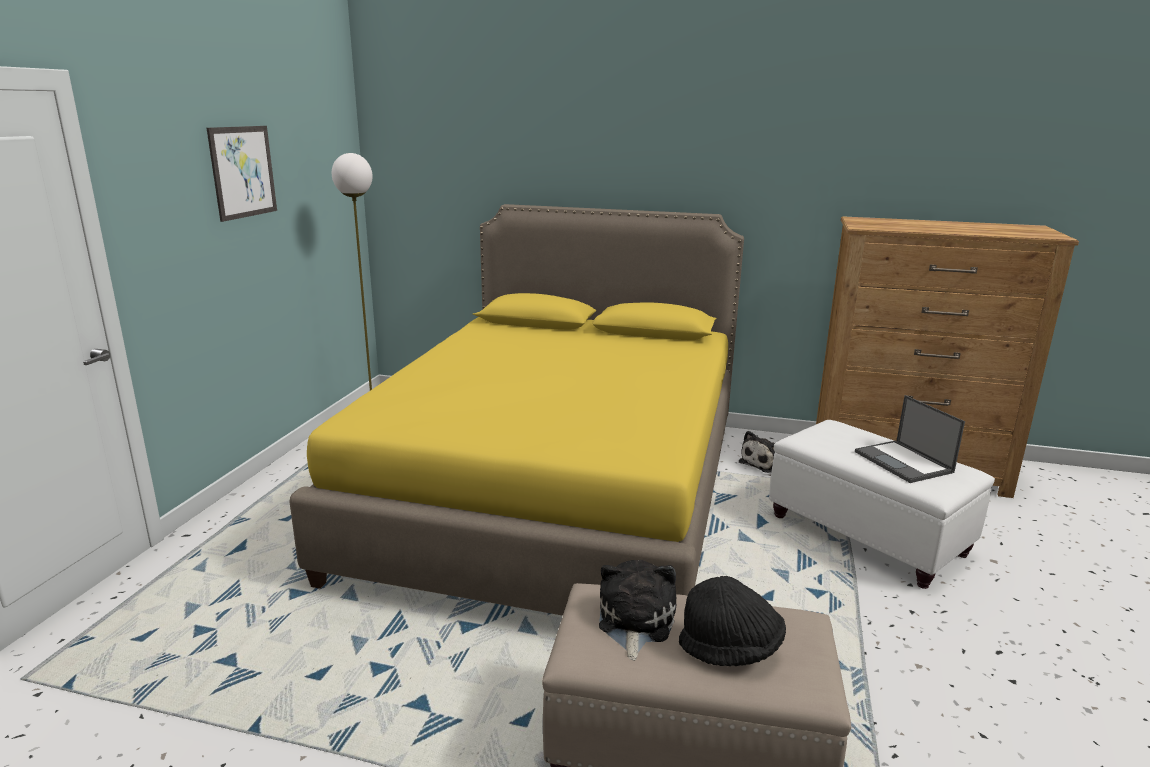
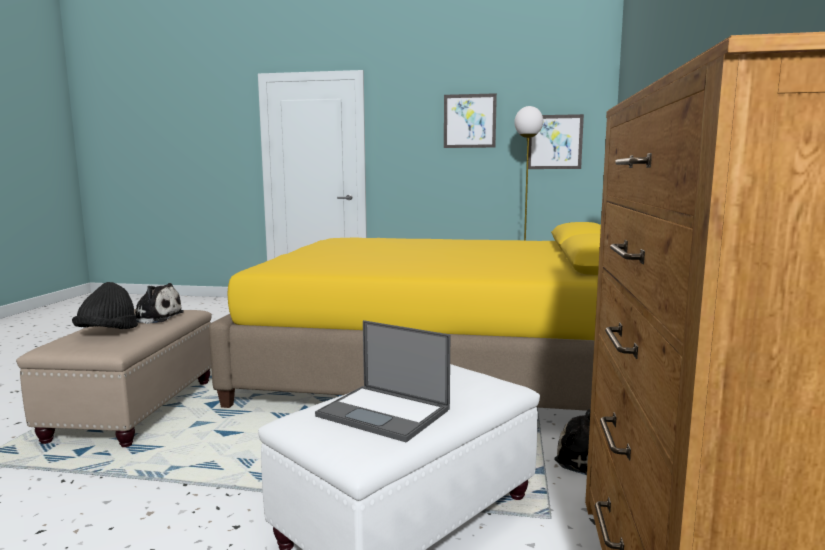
camera: 85 degrees right, 10 degrees down
laptop [855,395,965,483] -> laptop turned 120 degrees counterclockwise [315,320,450,443]
none -> picture [528,114,584,169]

